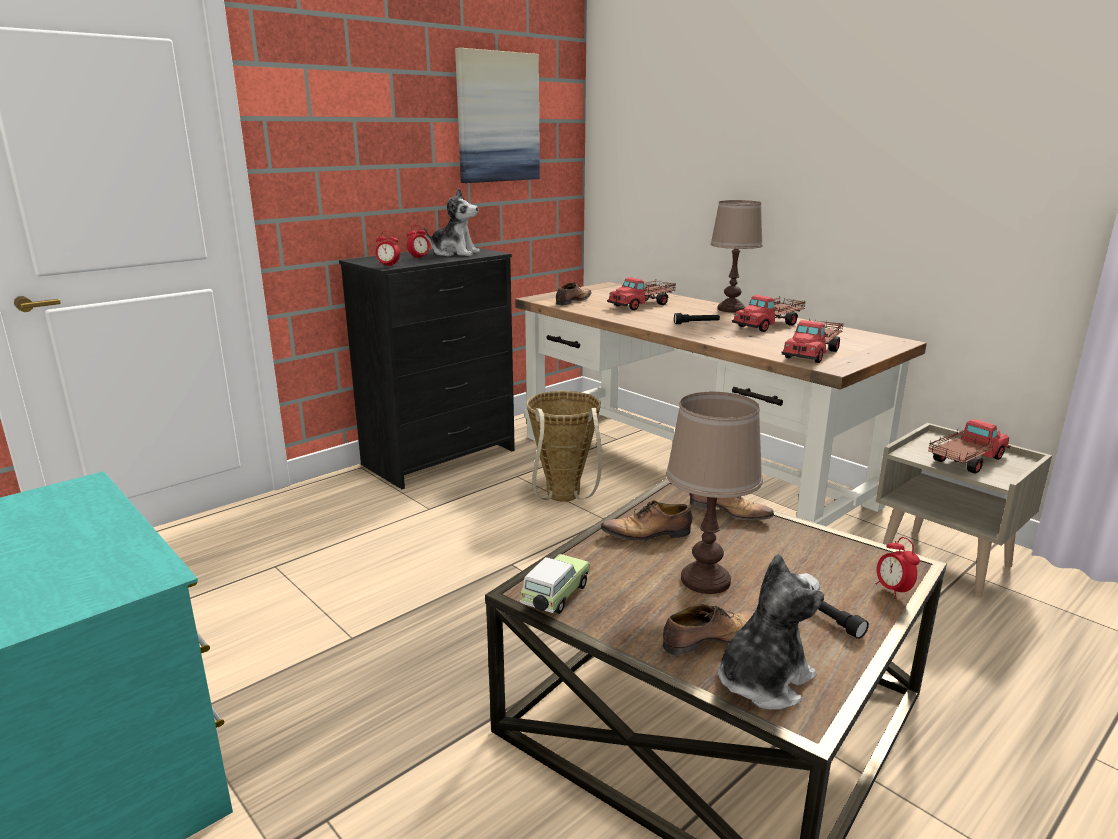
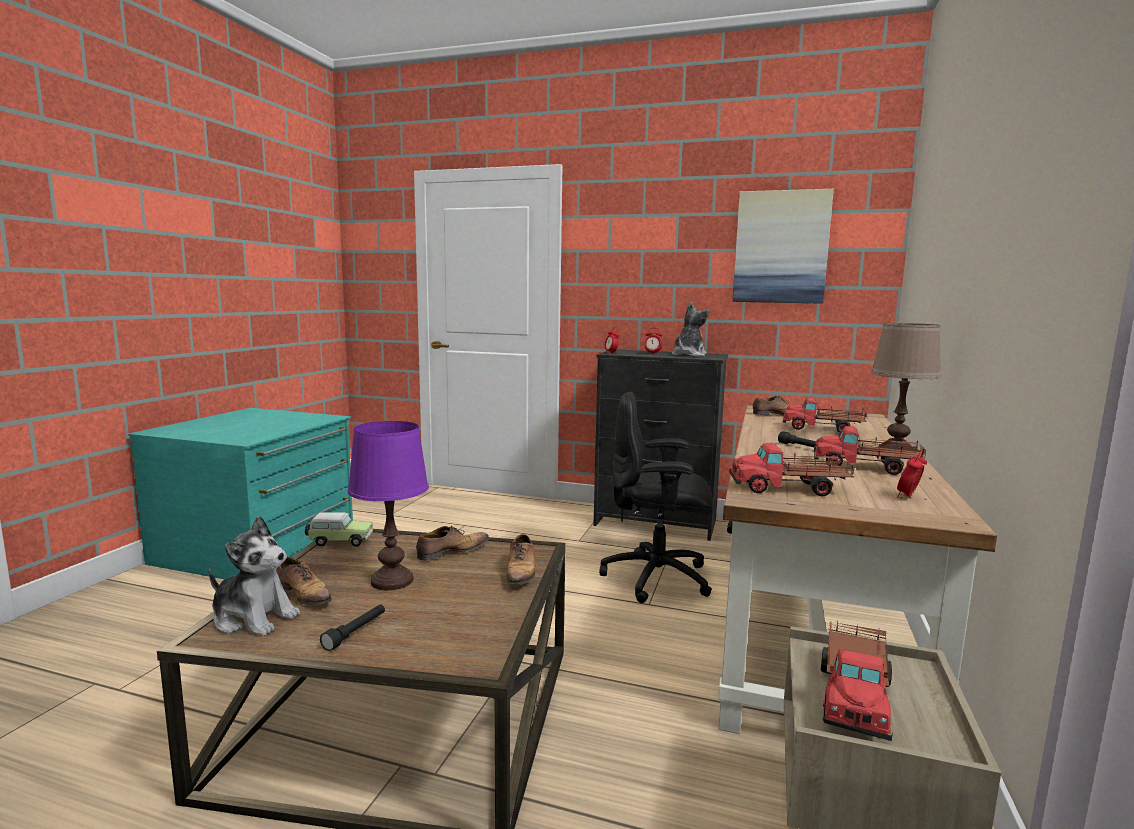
camera: 60 degrees right, 10 degrees down
plush toy [423,188,480,256] -> plush toy turned 135 degrees counterclockwise [672,302,710,357]
basket [526,391,602,502] -> black office chair [599,392,713,603]
shoe [600,500,692,541] -> shoe turned 90 degrees clockwise [416,526,489,560]
brown table lamp [666,392,763,594] -> purple table lamp [348,421,429,590]
alarm clock [876,537,920,599] -> alarm clock moved to [897,450,927,498]
toy truck [928,419,1010,474] -> toy truck turned 90 degrees clockwise [821,621,893,741]

